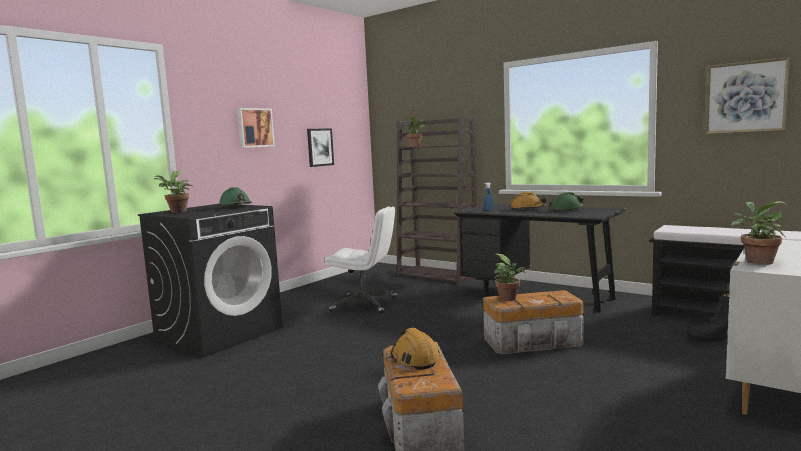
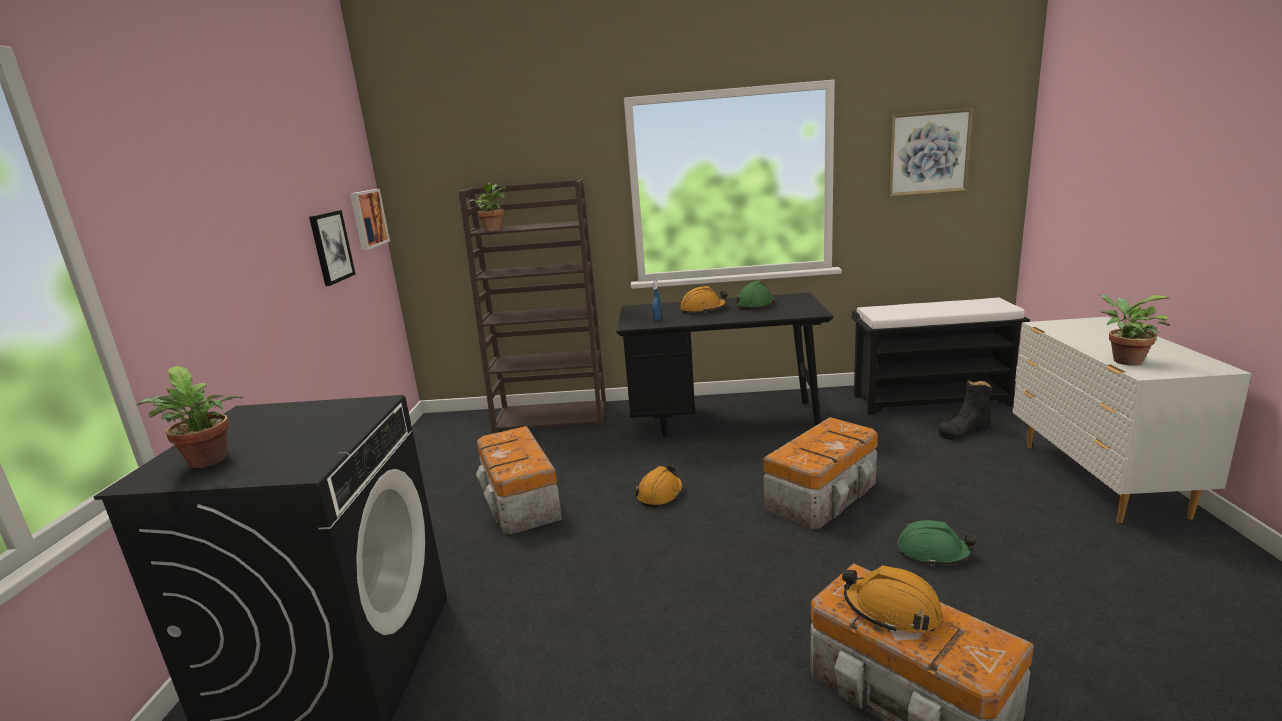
camera: 35 degrees left, 10 degrees up
green hard hat [218,187,252,207] -> green hard hat moved to [897,520,976,566]
picture [237,108,275,148] -> picture moved to [350,189,390,250]
white office chair [324,207,397,313] -> storage box [476,426,562,535]
potted plant [493,253,526,301] -> none
none -> orange hard hat [635,465,683,508]

